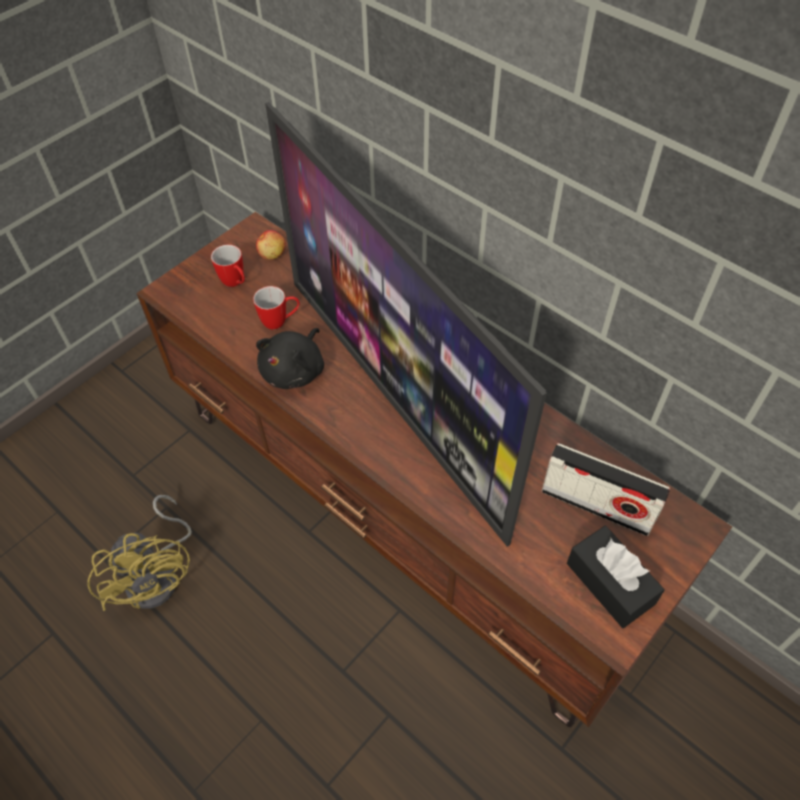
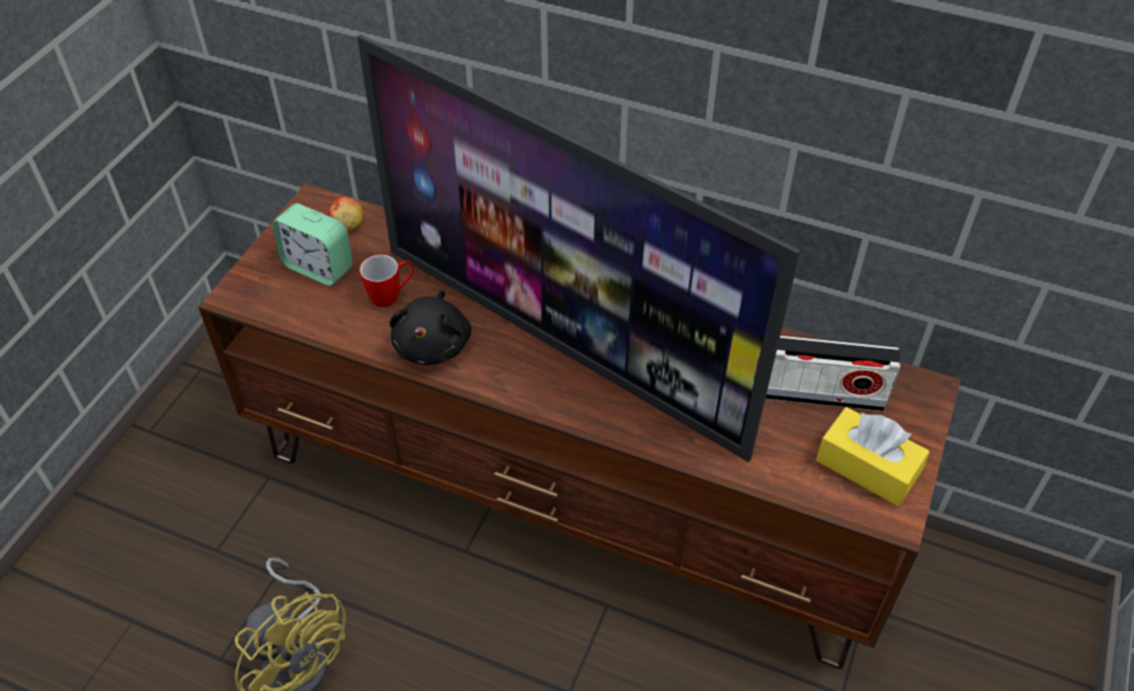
camera: 20 degrees left, 5 degrees down
mug [211,245,245,287] -> alarm clock [272,203,353,286]
black tissue box [567,526,665,628] -> yellow tissue box [816,407,930,506]

